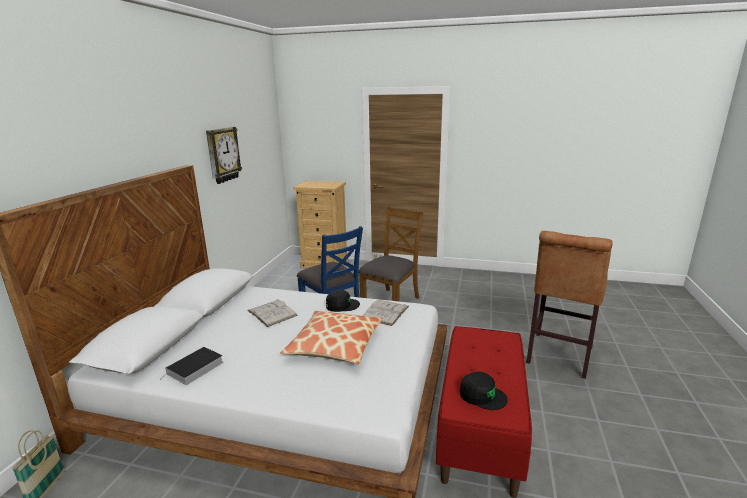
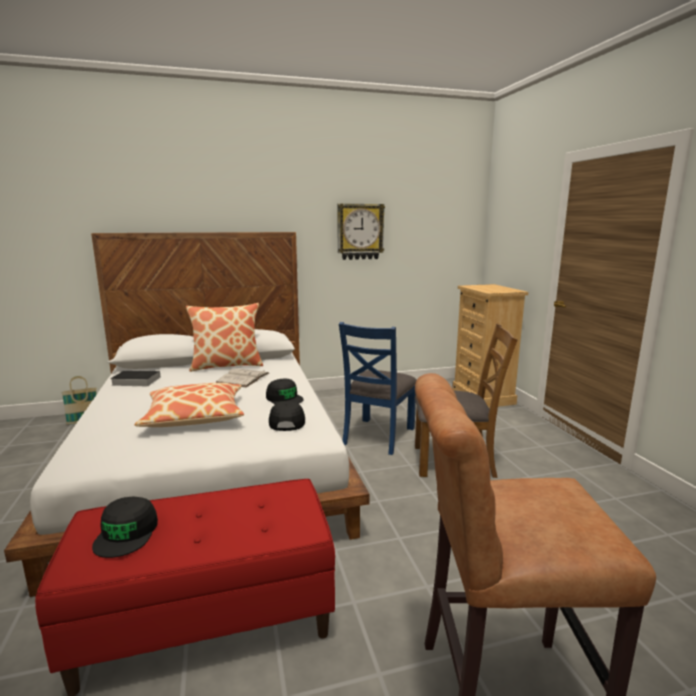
camera: 60 degrees right, 5 degrees down
white book [363,300,409,326] -> black cap [269,401,305,431]
none -> pillow [186,303,263,372]

